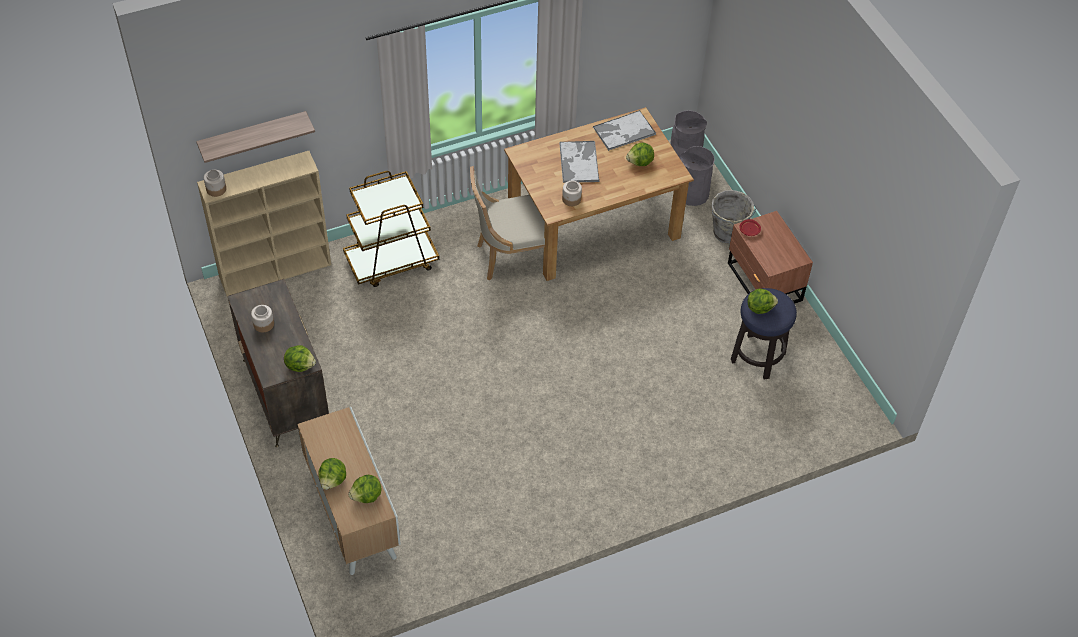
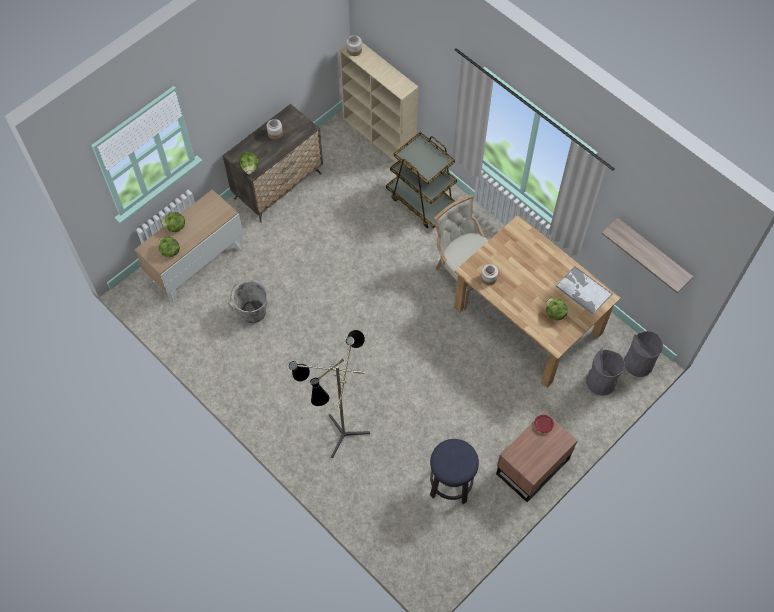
camera: 70 degrees right, 10 degrees up
shelf [196,111,315,163] -> shelf moved to [601,218,693,293]
tray [559,141,600,183] -> none
grey bucket [711,190,756,244] -> grey bucket moved to [228,280,268,323]
lettuce [747,289,778,314] -> none
none -> floor lamp [289,330,370,458]

